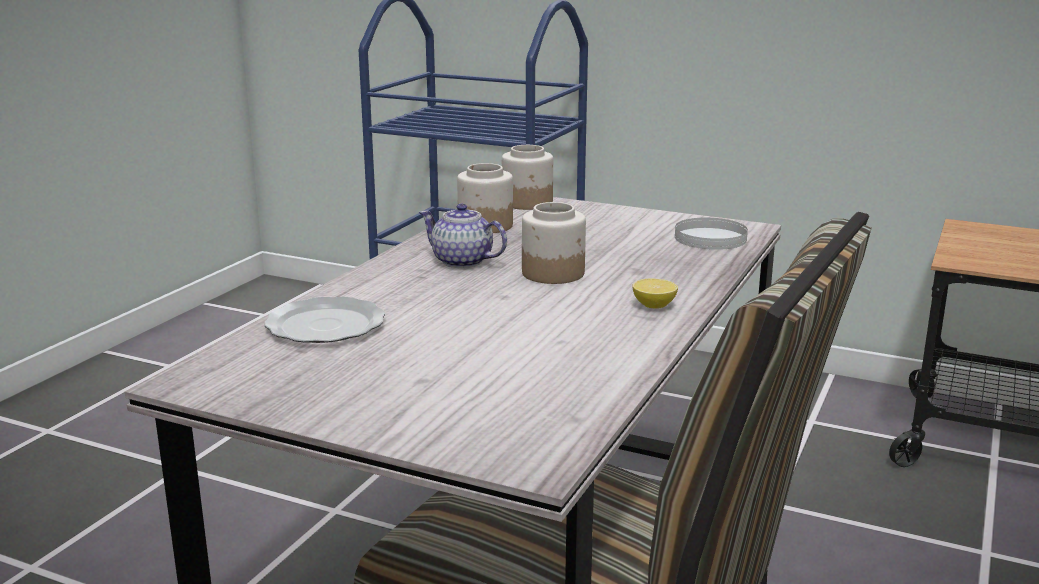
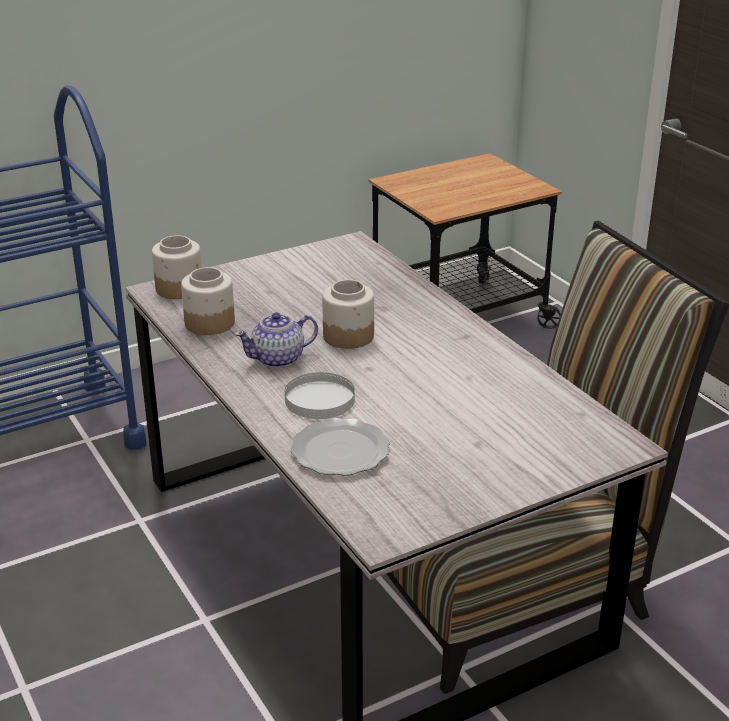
camera: 55 degrees left, 10 degrees up
lemon [632,278,678,309] -> none
white plate [675,218,748,250] -> white plate moved to [285,372,355,419]

